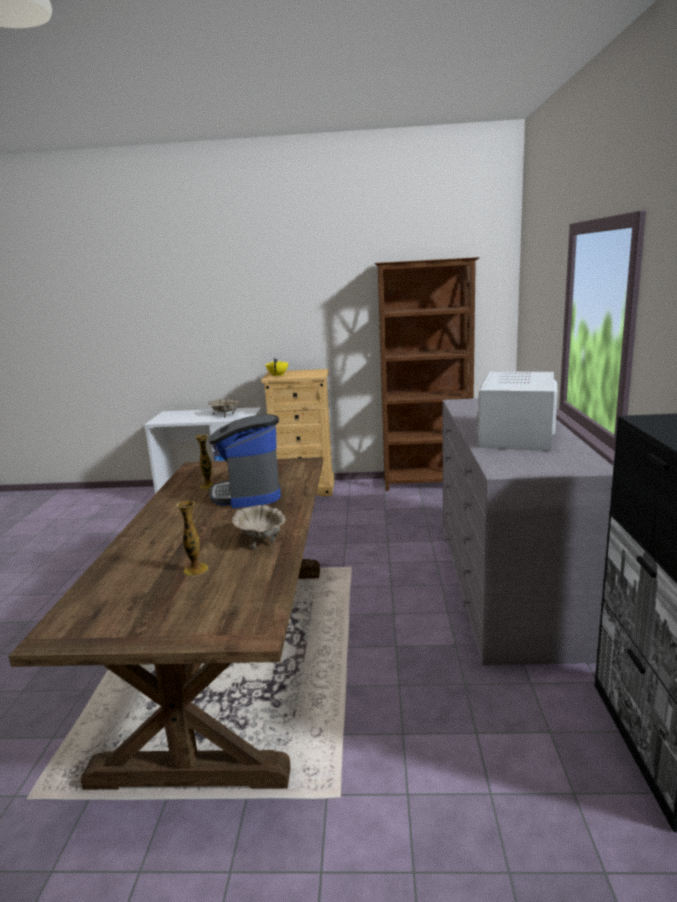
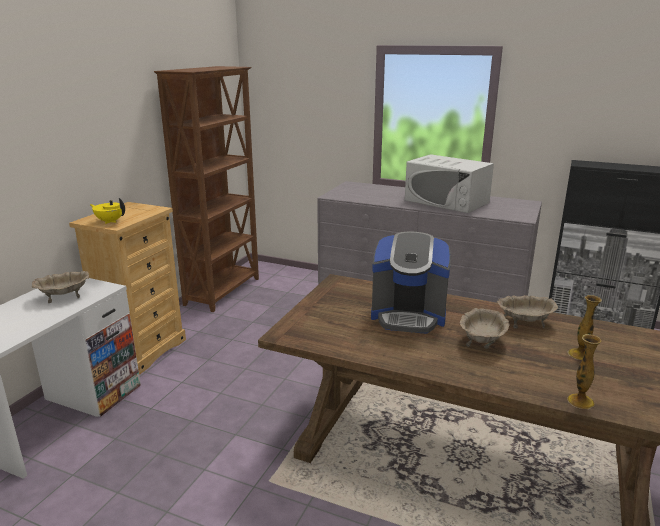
camera: 70 degrees left, 5 degrees up
vase [195,434,214,489] -> vase moved to [567,334,601,409]
none -> beige bowl [460,308,510,349]

